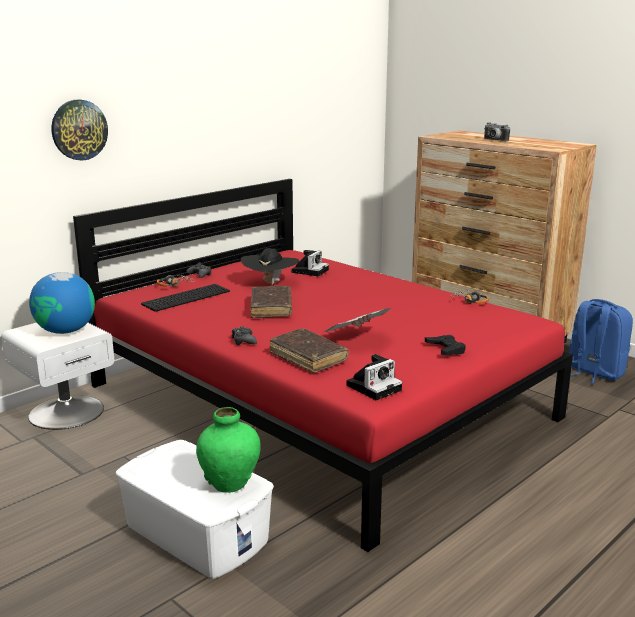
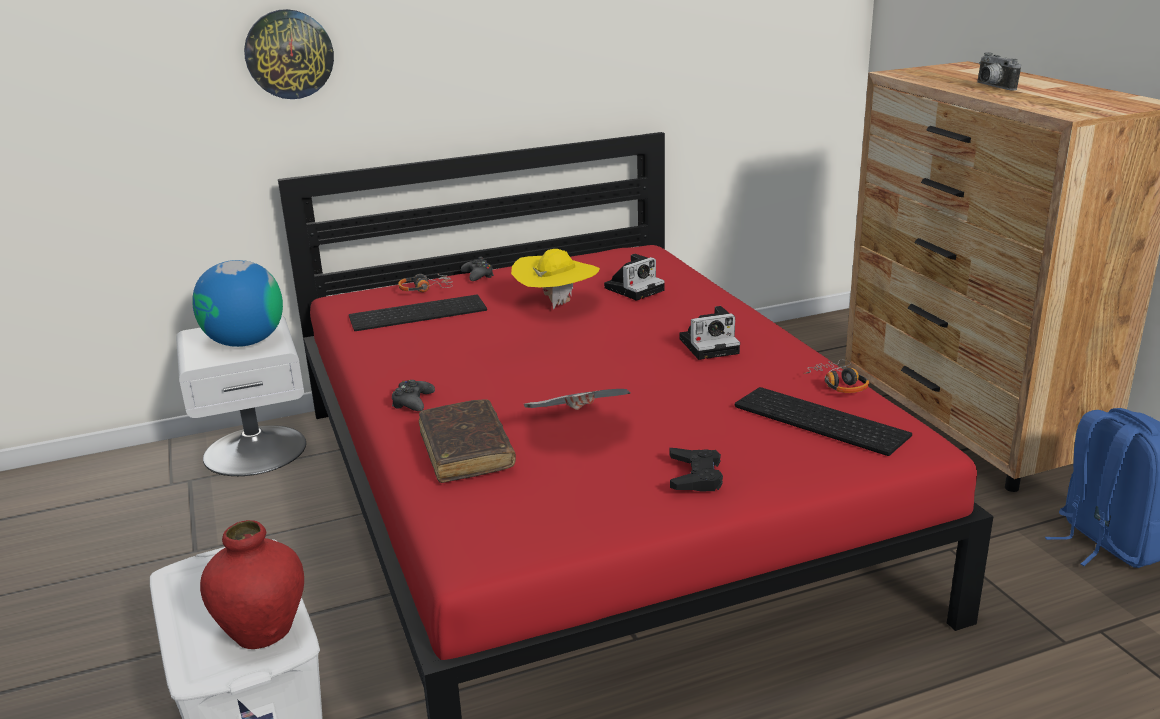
camera: 25 degrees right, 5 degrees up
green vase [196,407,261,493] -> red vase [200,520,304,649]
black hat [241,248,299,285] -> yellow hat [511,249,600,310]
brown book [251,286,292,318] -> none
camera [346,354,402,400] -> camera moved to [679,306,740,360]
none -> keyboard [735,387,912,456]

